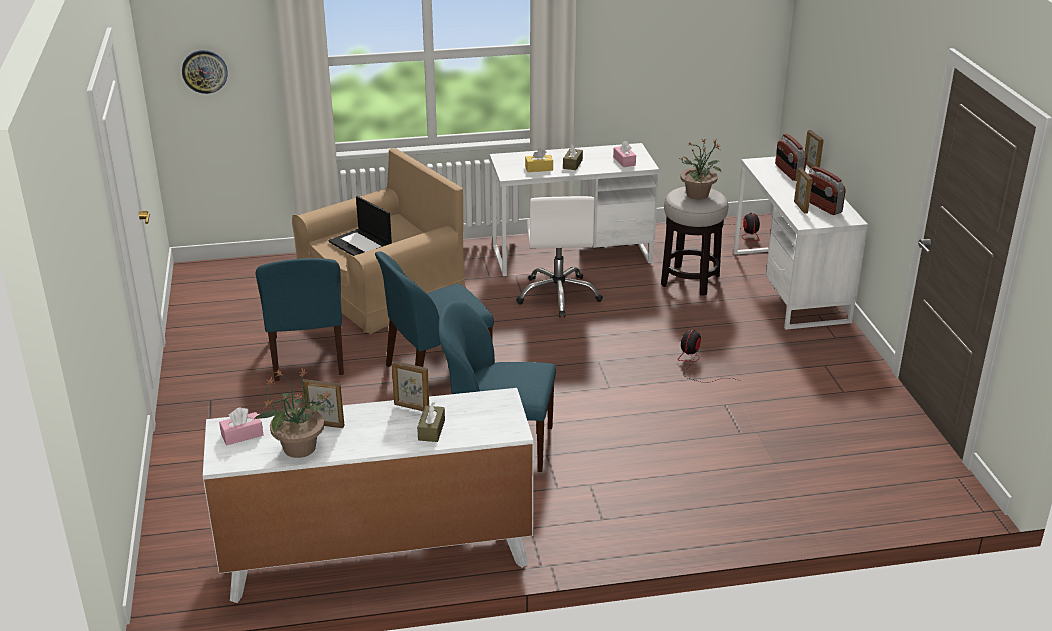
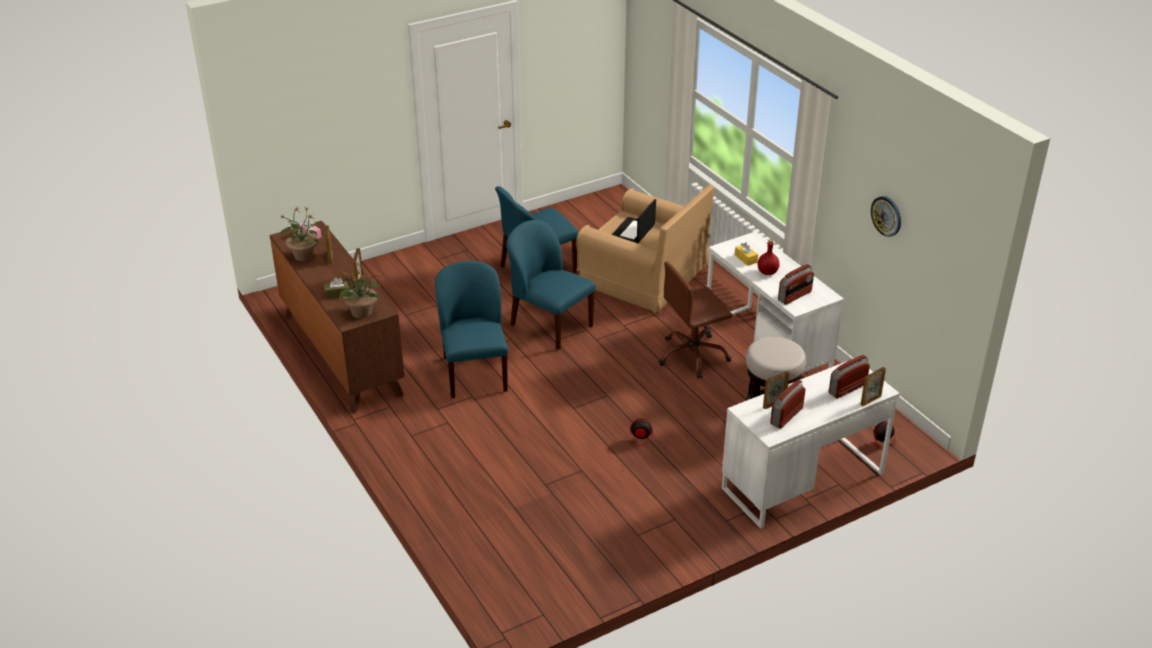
camera: 70 degrees right, 5 degrees up
wall clock [182,50,228,94] -> wall clock moved to [871,196,901,237]
white dresser [203,388,533,603] -> brown dresser [270,221,404,414]
white office chair [516,196,603,317] -> brown office chair [658,261,732,379]
brown tissue box [563,144,583,170] -> red bottle [758,239,779,275]
pink tissue box [613,141,636,167] -> radio [778,264,814,305]
potted plant [680,139,721,200] -> potted plant moved to [339,266,381,319]

